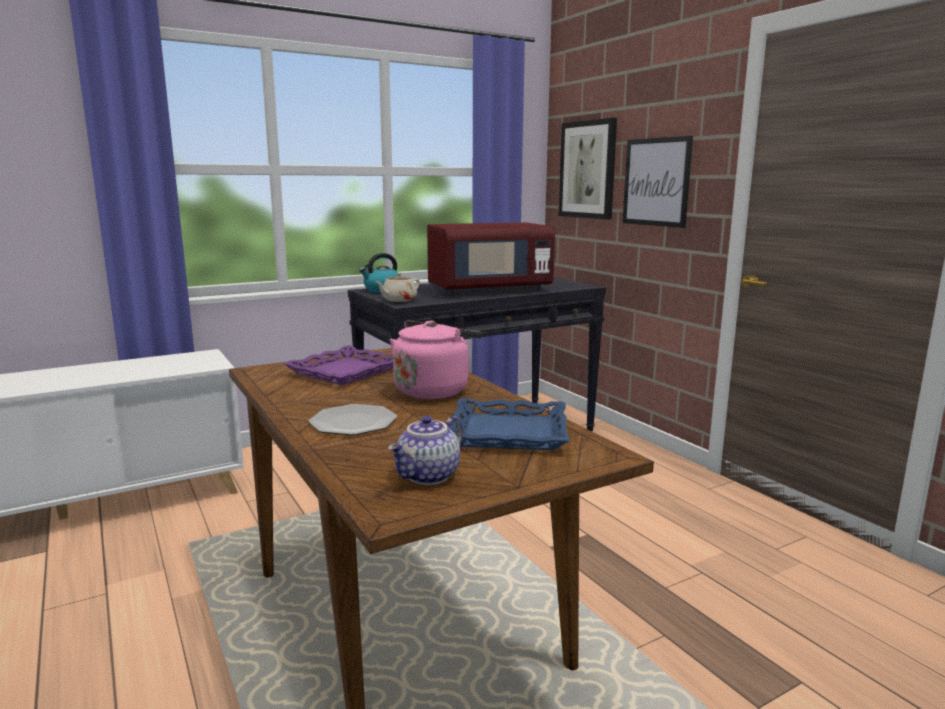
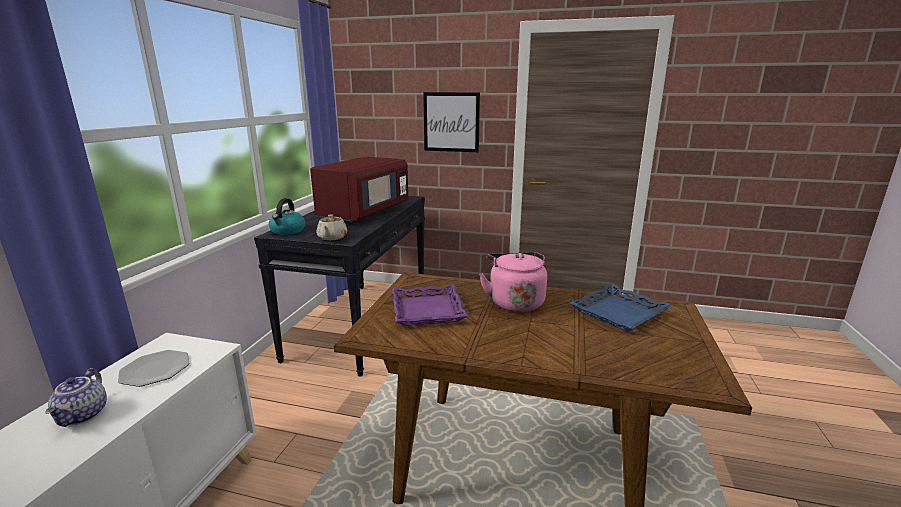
camera: 45 degrees left, 5 degrees up
plate [308,404,397,435] -> plate moved to [118,350,190,387]
teapot [388,416,463,485] -> teapot moved to [45,368,107,427]
picture [559,118,617,220] -> none

